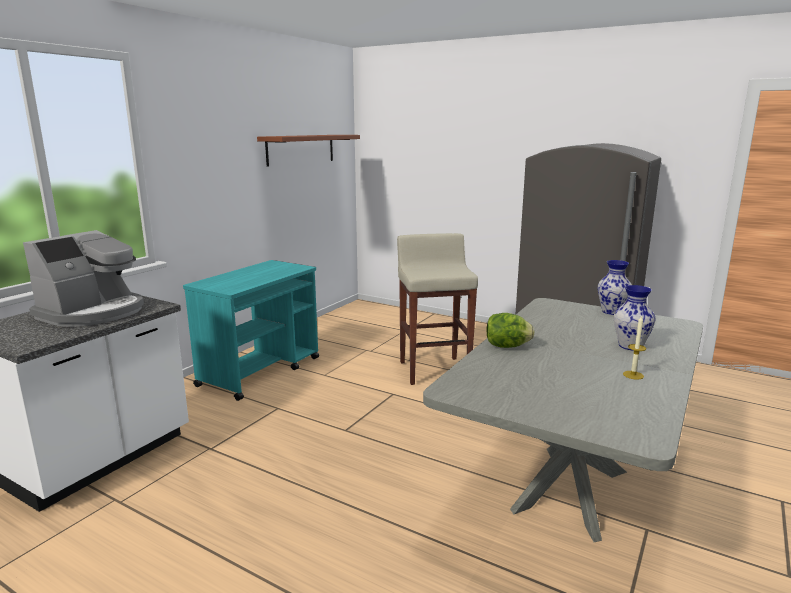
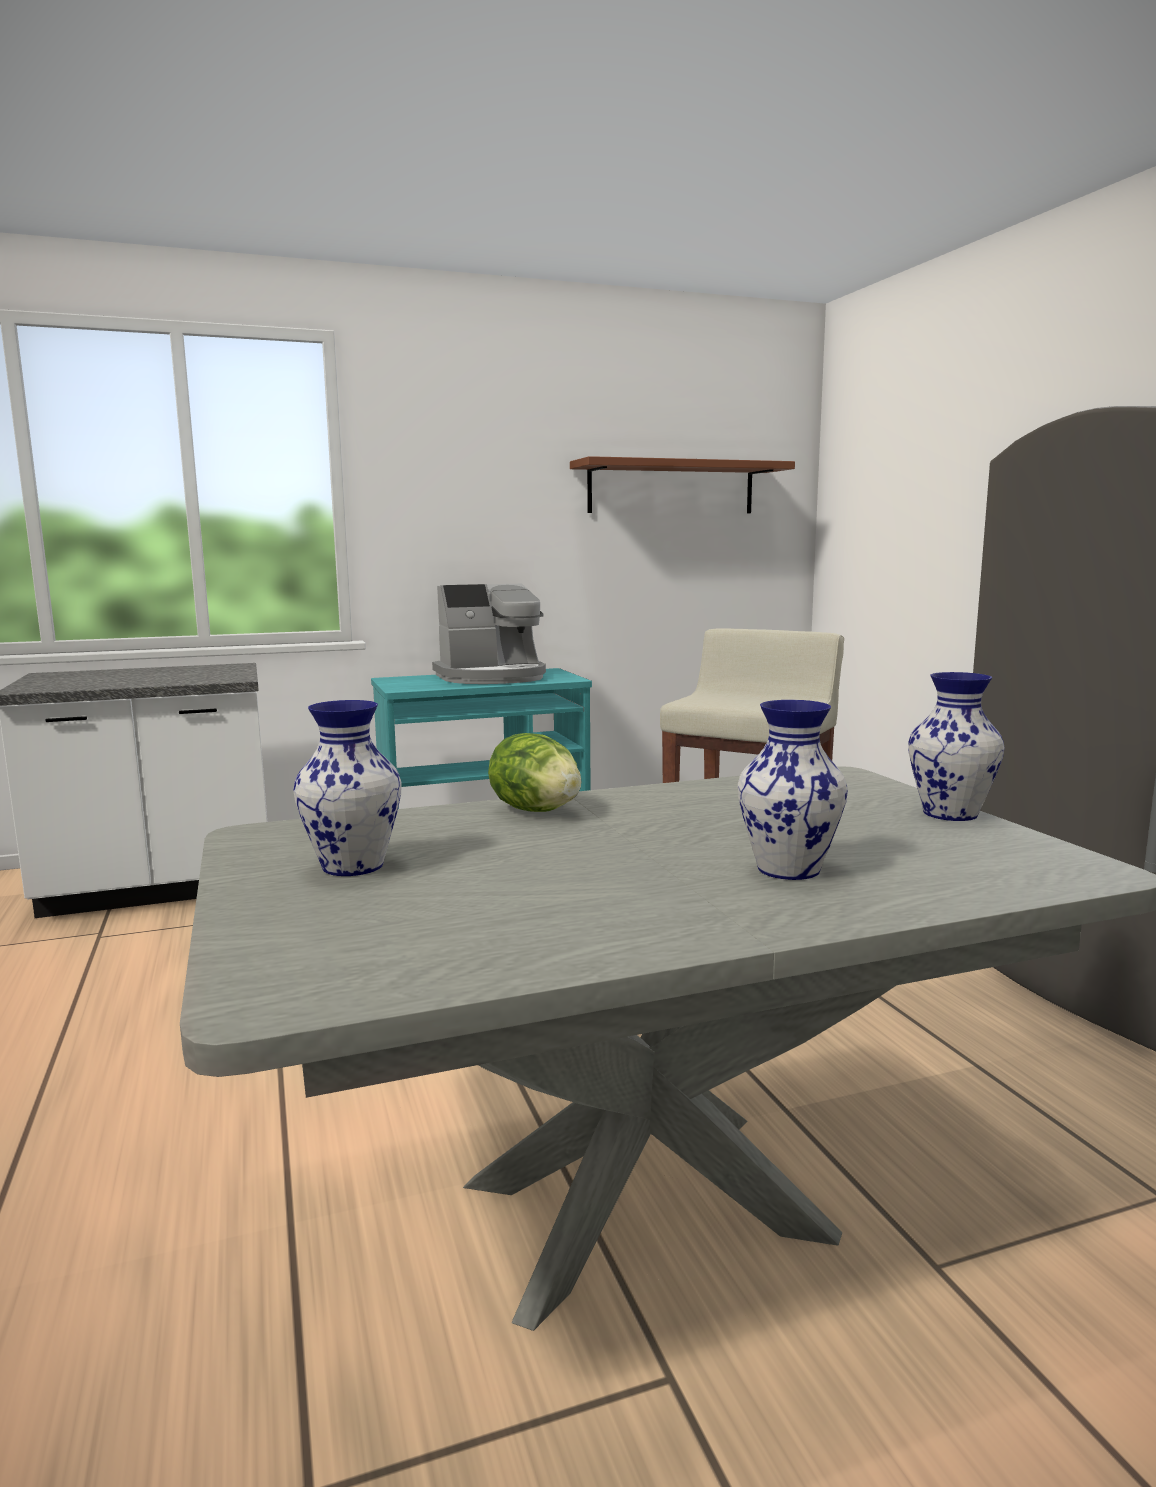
camera: 40 degrees right, 5 degrees down
coffee machine [23,230,144,327] -> coffee machine moved to [432,584,546,684]
candle [623,315,646,380] -> none
none -> vase [293,700,402,876]

